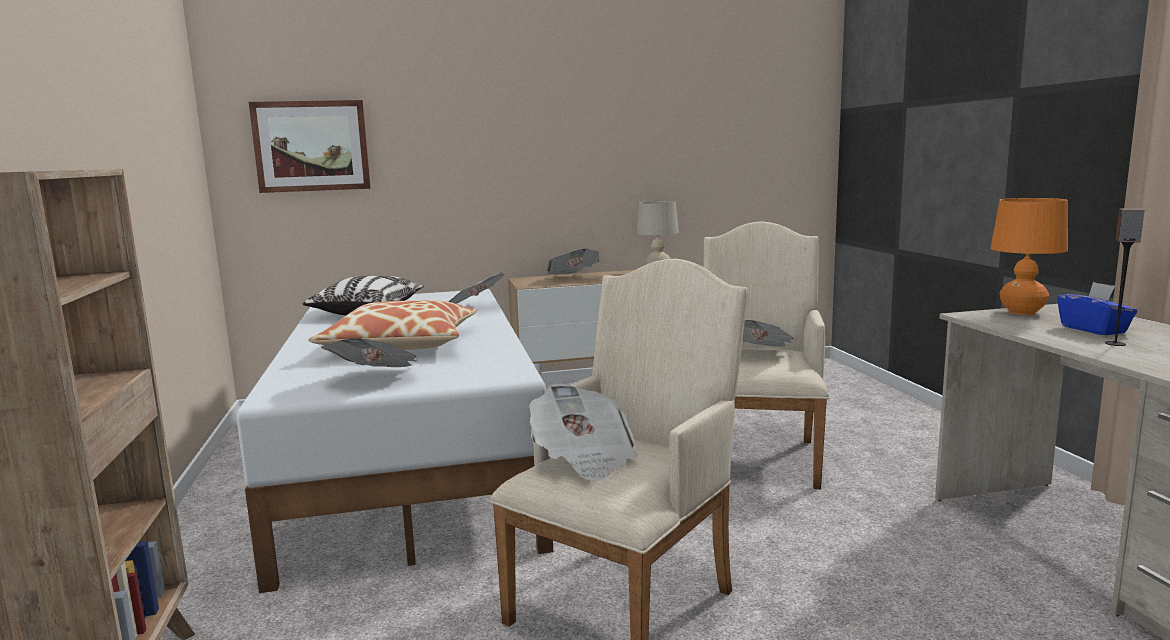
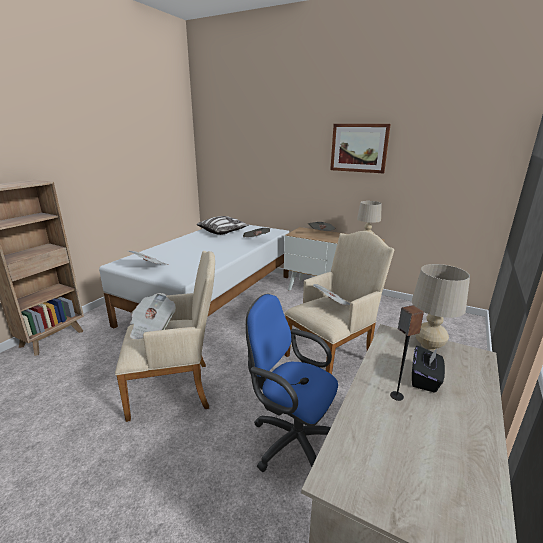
camera: 40 degrees right, 10 degrees up
picture [249,100,371,193] -> picture moved to [330,124,391,173]
pillow [309,300,477,350] -> none
orange table lamp [990,198,1068,315] -> beige table lamp [412,264,470,350]
blue tissue box [1057,282,1137,335] -> black tissue box [412,346,445,393]
none -> blue office chair [246,294,338,472]

